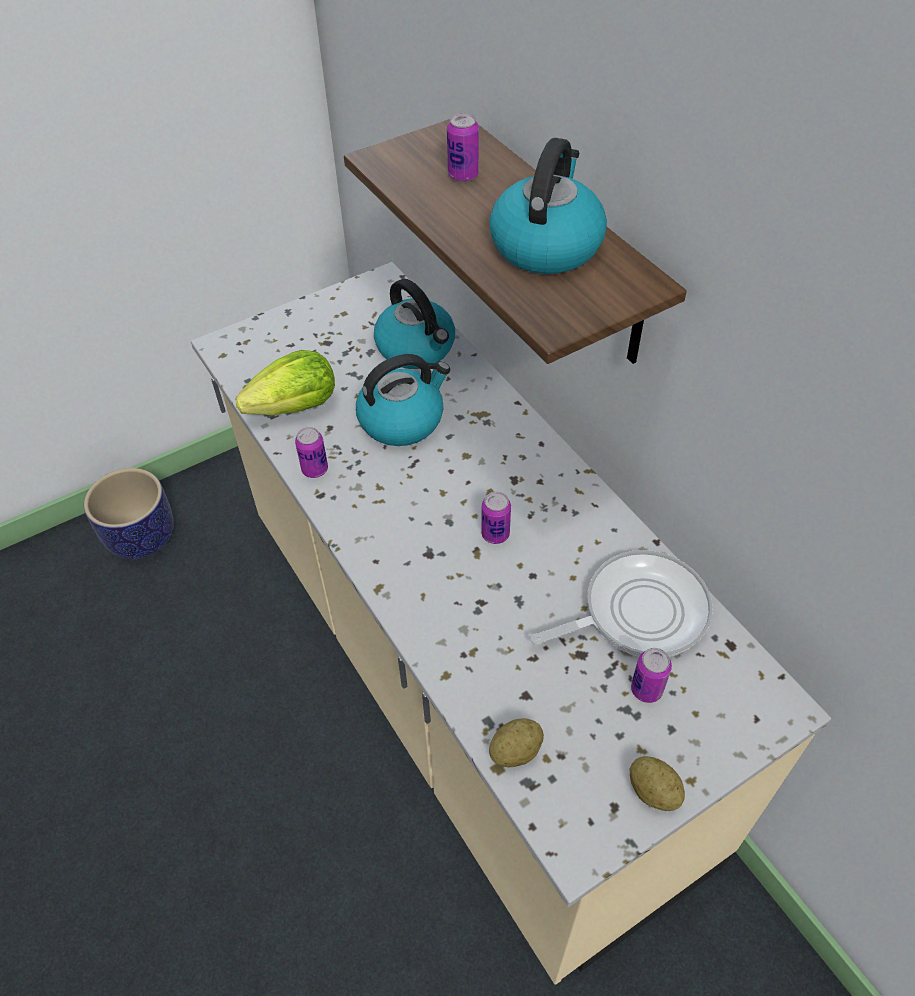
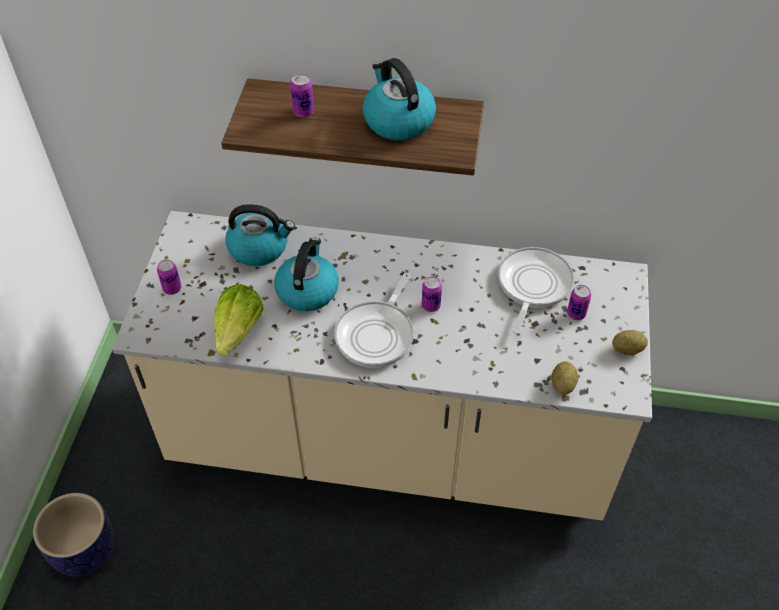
camera: 50 degrees left, 0 degrees up
can [295,427,328,478] -> can moved to [157,260,181,295]
none -> frying pan [334,273,414,368]

